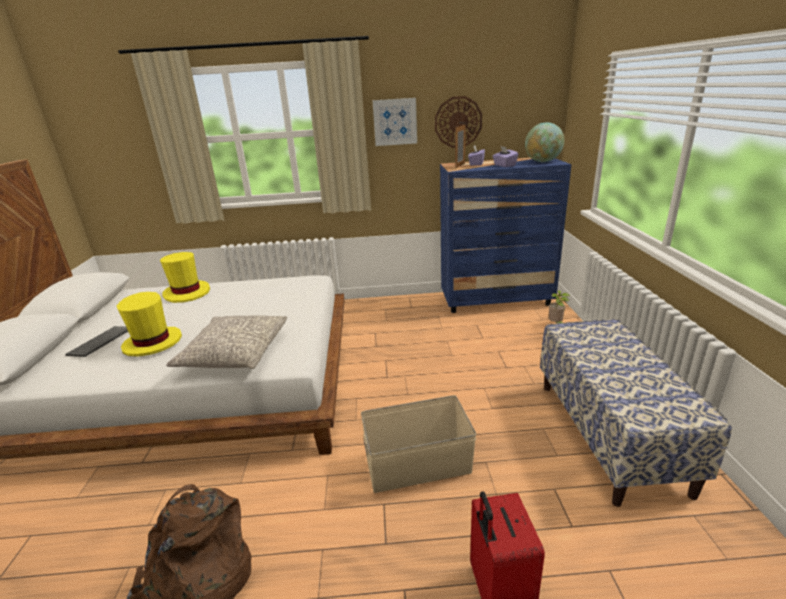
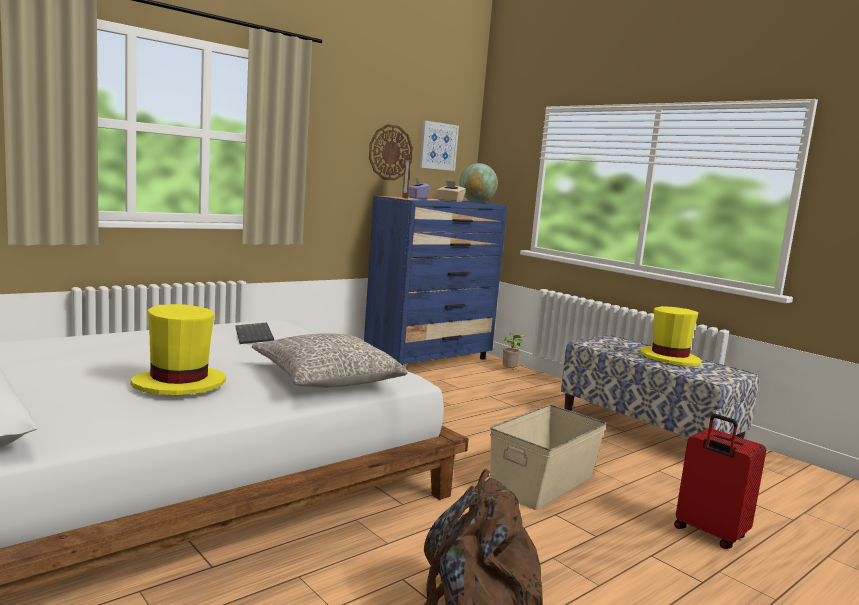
camera: 40 degrees left, 15 degrees down
keyboard [65,326,128,357] -> keyboard moved to [235,322,274,344]
yellow hat [160,252,210,303] -> yellow hat moved to [640,306,702,367]
picture [372,98,417,146] -> picture moved to [419,120,459,171]
purple tissue box [492,146,518,167] -> beige tissue box [437,181,466,202]

